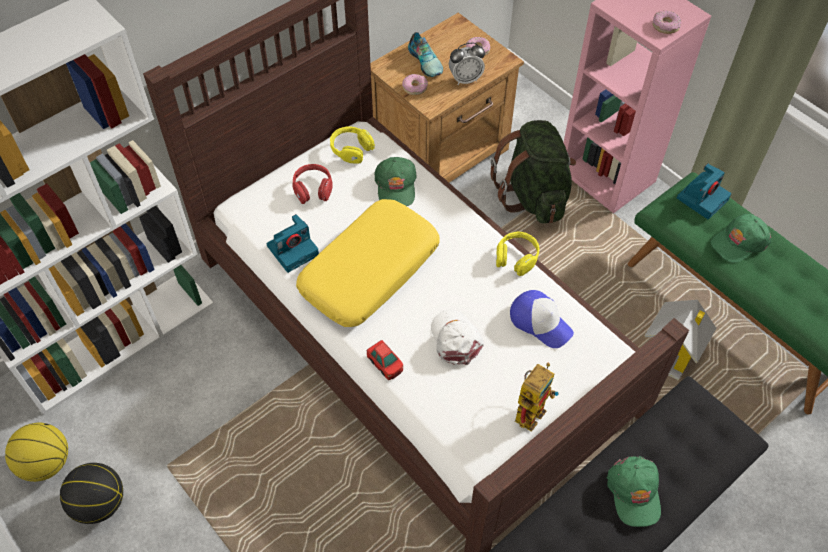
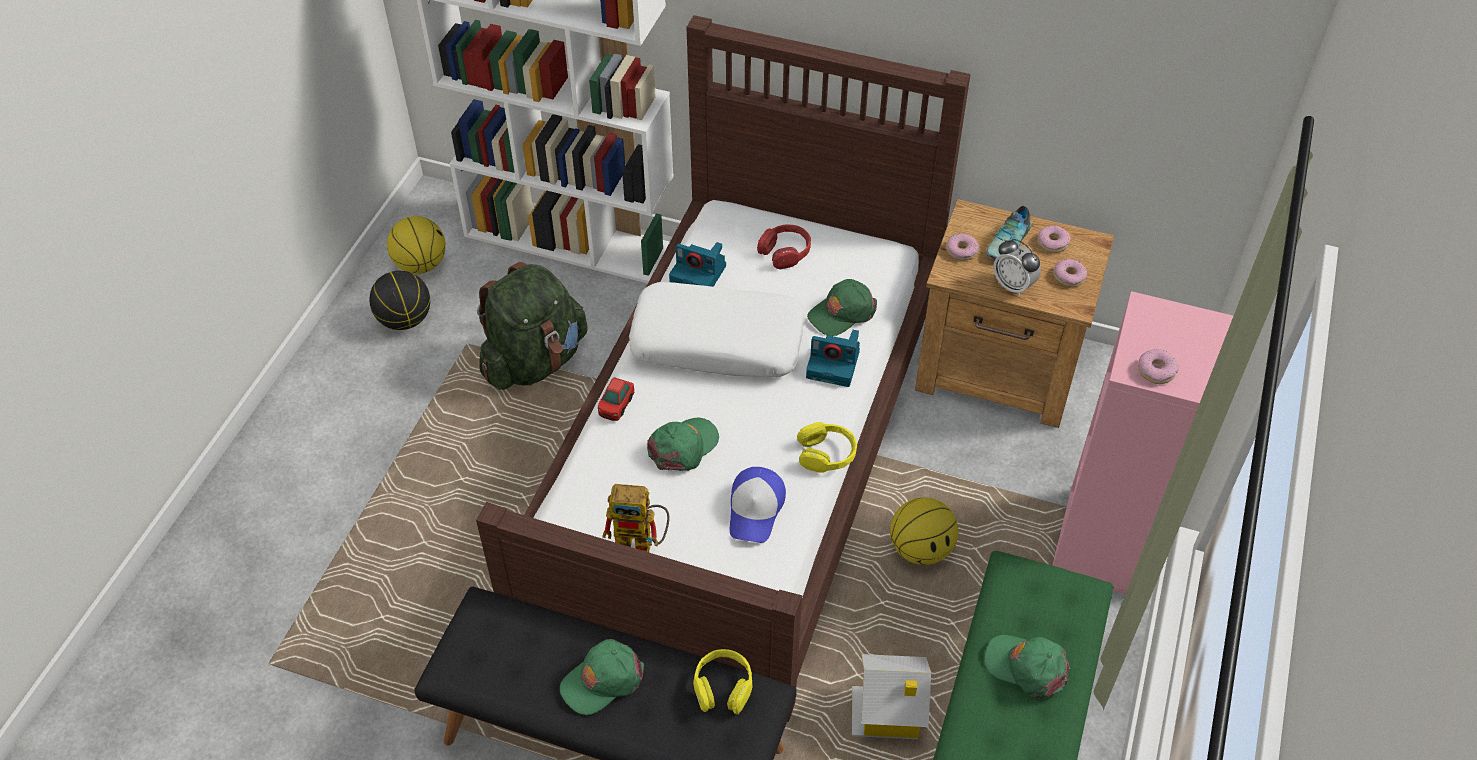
camera: 60 degrees right, 5 degrees down
yellow pillow [296,199,440,327] -> white pillow [629,282,805,377]
yellow headphones [330,126,375,164] -> yellow headphones moved to [693,649,753,714]
white cap [431,310,484,365] -> green cap [647,418,719,471]
green backpack [491,120,576,223] -> green backpack moved to [477,262,588,390]
camera [677,164,731,219] -> camera moved to [806,330,860,387]
none -> basketball [890,497,959,565]
none -> donut [1038,225,1070,253]

